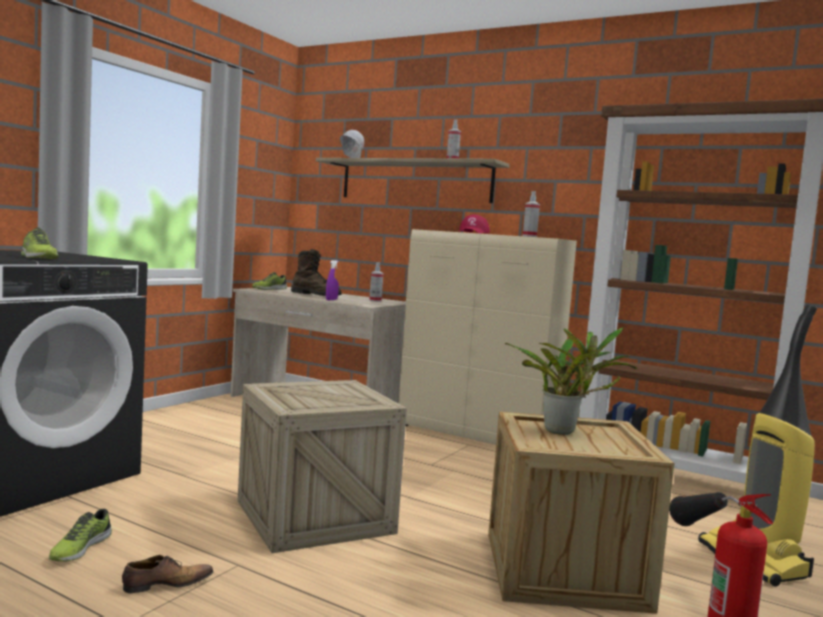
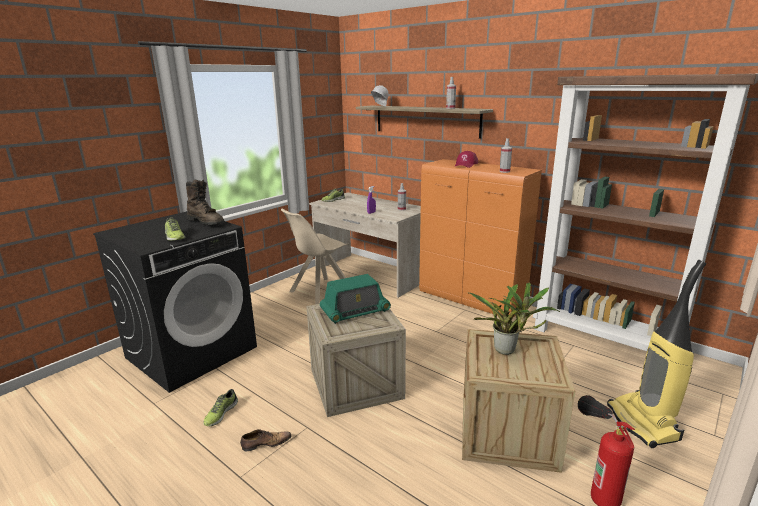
camera: 10 degrees right, 15 degrees up
brown boot [291,249,342,296] -> brown boot moved to [186,180,224,225]
beige cabinet [398,229,577,445] -> orange cabinet [419,159,542,317]
none -> beige chair [281,209,349,305]
none -> radio [320,274,391,324]

